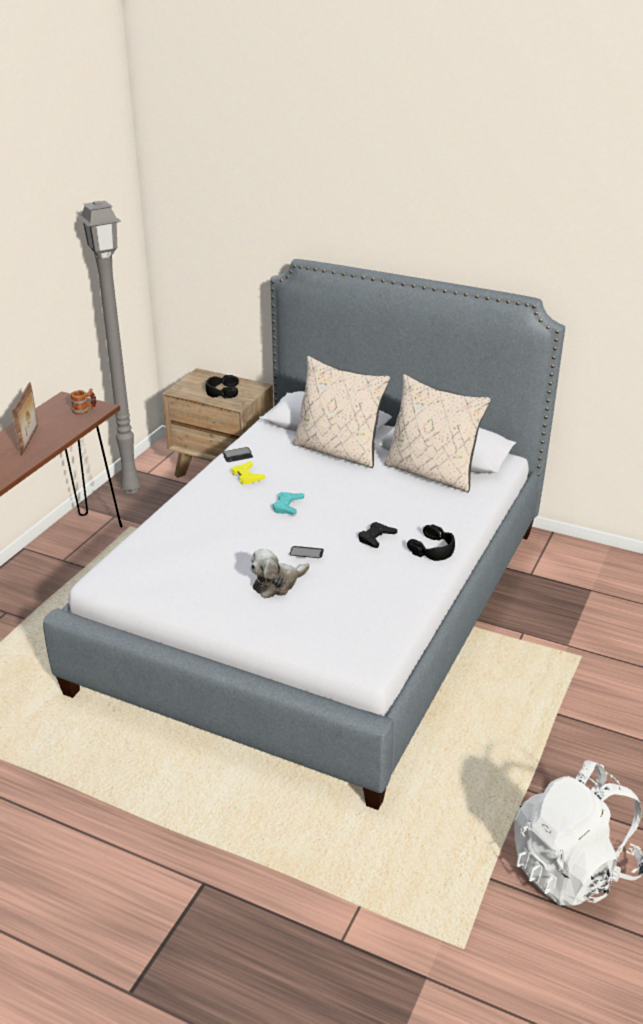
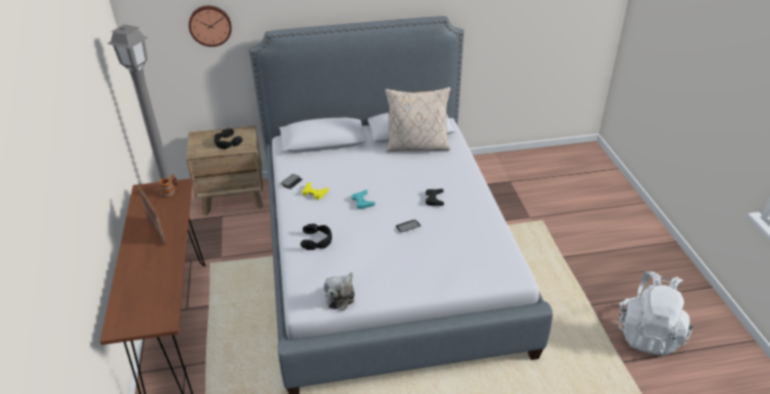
camera: 35 degrees left, 5 degrees up
plush toy [250,549,310,598] -> plush toy moved to [324,272,355,311]
beige pillow [293,356,390,468] -> none
black headphones [407,524,455,561] -> black headphones moved to [300,224,332,250]
none -> wall clock [189,6,232,47]

